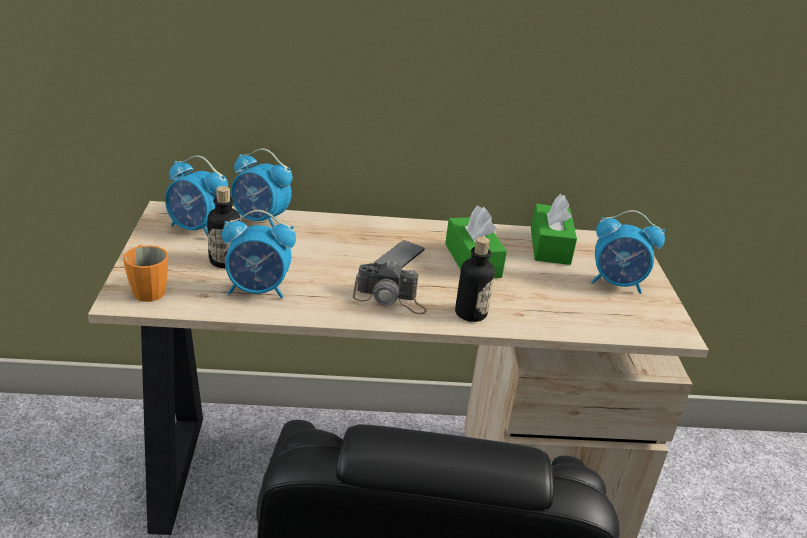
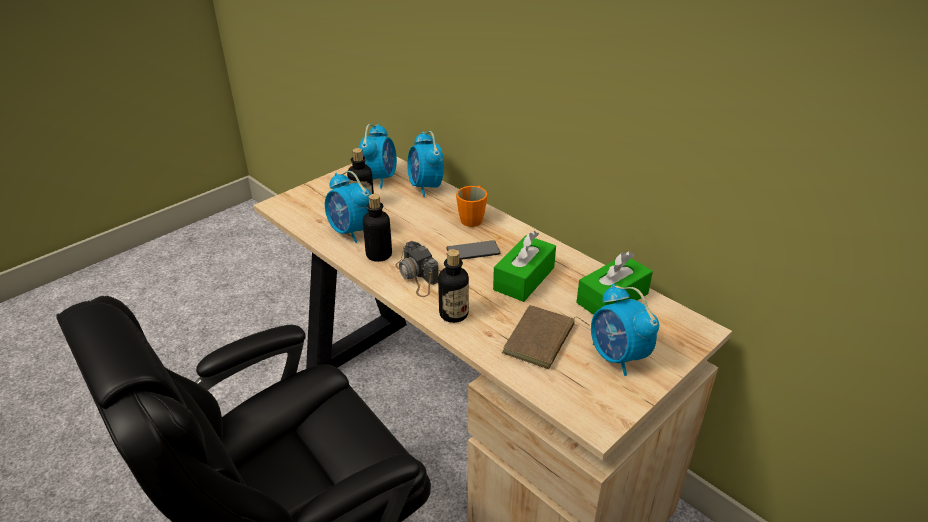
camera: 50 degrees right, 5 degrees up
orange mug [123,245,168,302] -> orange mug moved to [456,186,488,227]
alarm clock [165,155,228,237] -> alarm clock turned 150 degrees counterclockwise [359,124,397,189]
none -> bottle [363,194,392,262]
none -> brown book [502,305,590,369]

